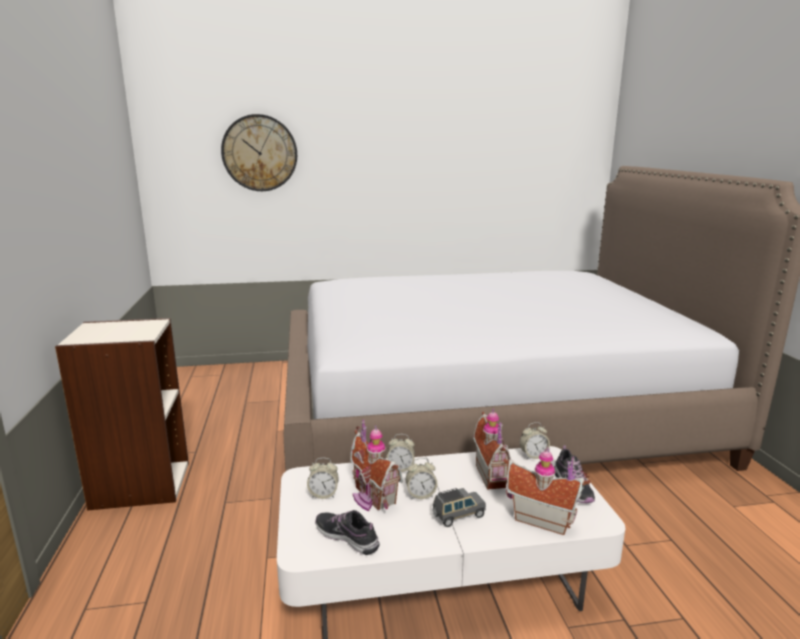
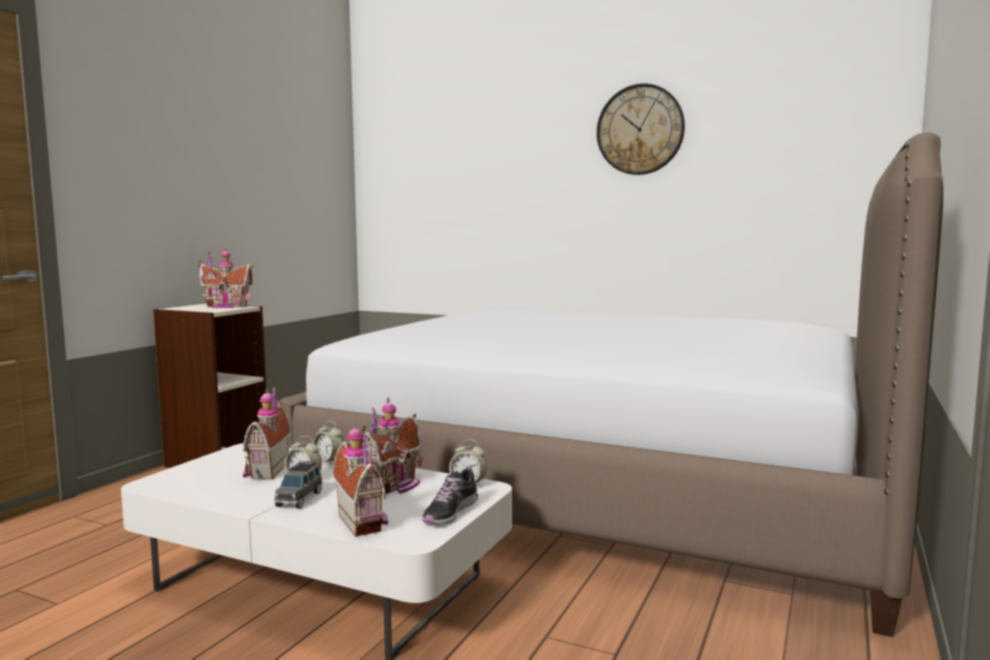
camera: 35 degrees right, 10 degrees down
wall clock [221,114,297,191] -> wall clock moved to [597,83,685,175]
alarm clock [307,458,339,499] -> none
shoe [315,510,380,555] -> none
grey toy car [433,488,486,527] -> grey toy car turned 90 degrees clockwise [274,461,322,509]
none -> toy house [197,247,254,308]

